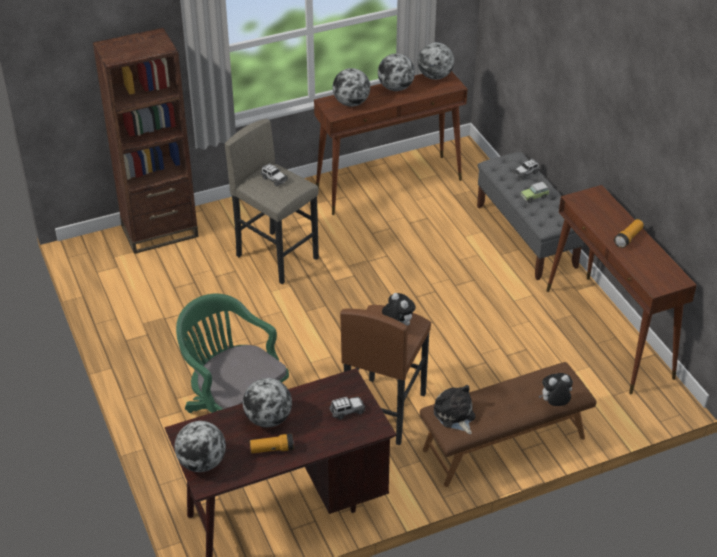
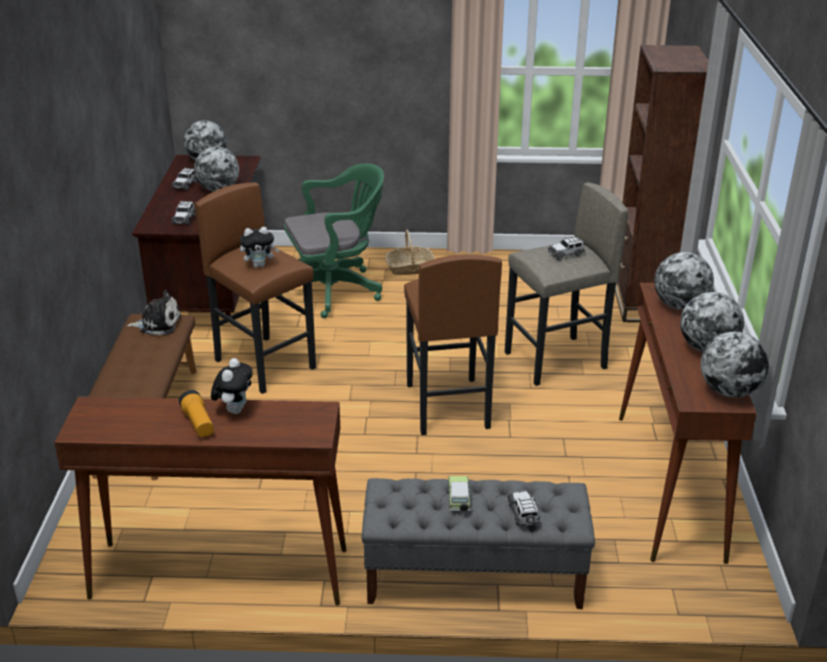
camera: 115 degrees right, 10 degrees down
flashlight [250,433,294,453] -> toy car [172,167,197,191]
plush toy [539,373,573,406] -> plush toy moved to [211,358,253,414]
none -> basket [385,230,435,275]
none -> brown stool [404,255,502,435]

